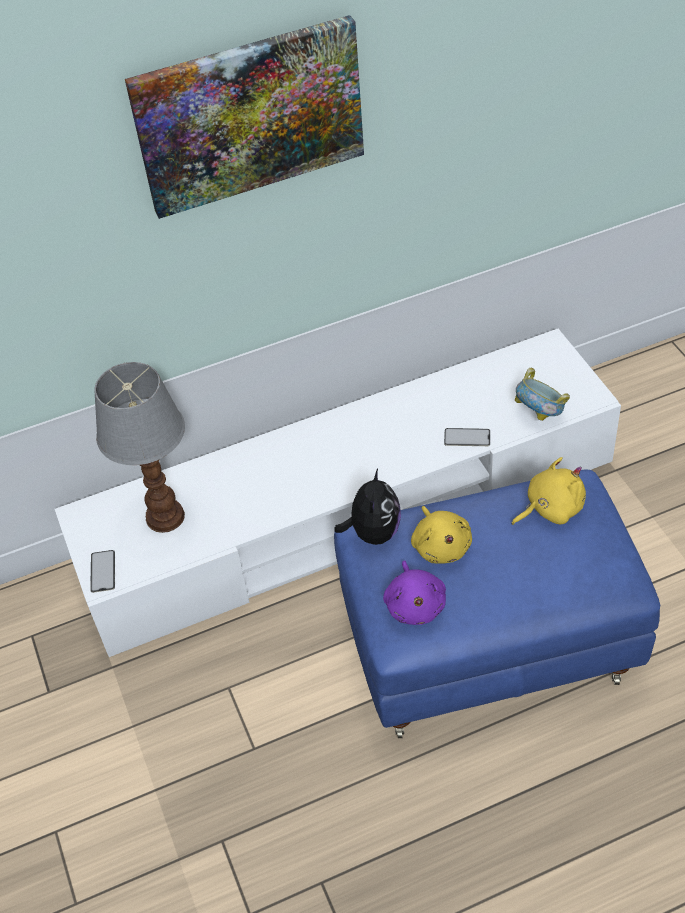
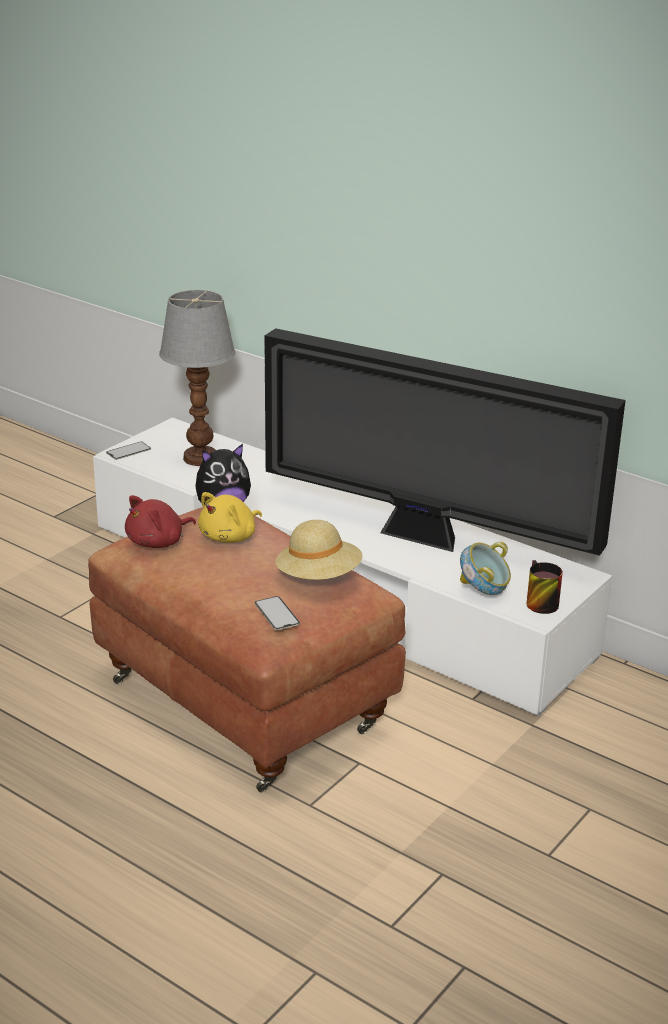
camera: 55 degrees right, 20 degrees down
picture [125,15,364,219] -> none
blue ottoman [334,469,660,738] -> brown ottoman [88,507,406,793]
purple plush toy [383,560,446,625] -> red plush toy [125,495,196,548]
phone [444,428,490,446] -> phone moved to [255,596,300,630]
yellow plush toy [512,457,586,525] -> beige hat [275,520,363,580]
none -> television [264,328,626,556]
none -> mug [527,560,563,614]

